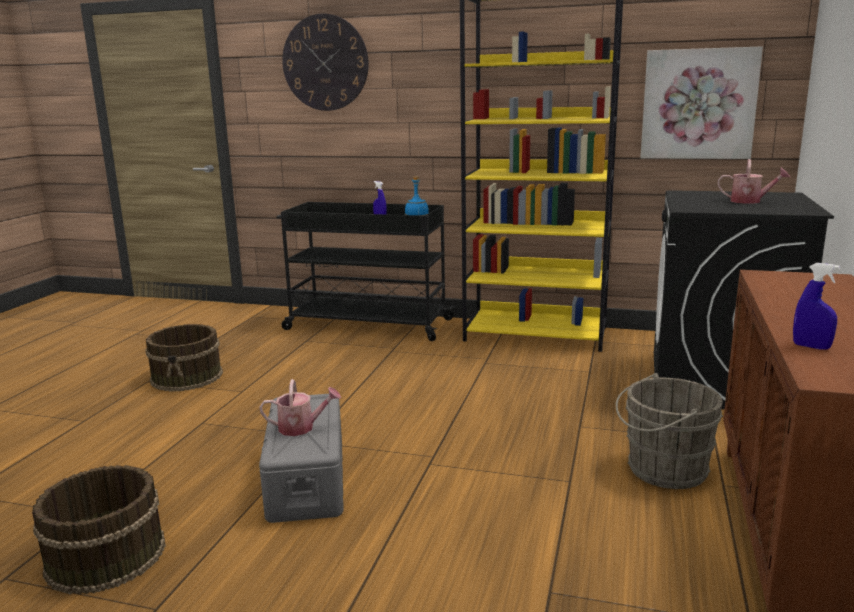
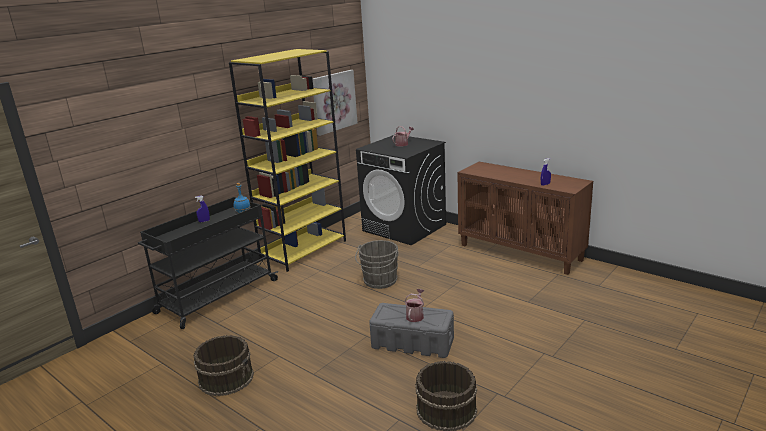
camera: 65 degrees left, 5 degrees up
wall clock [282,13,369,111] -> none
grey bucket [616,373,723,489] -> grey bucket moved to [355,240,398,289]

